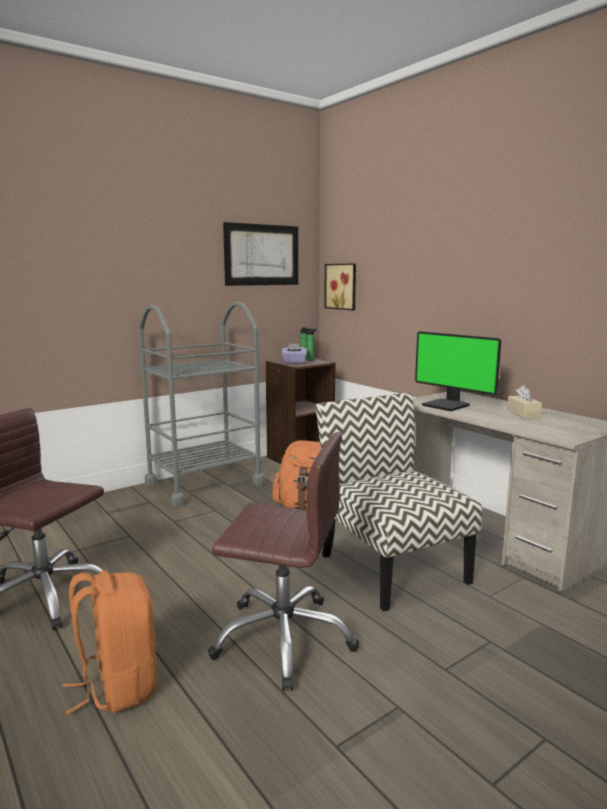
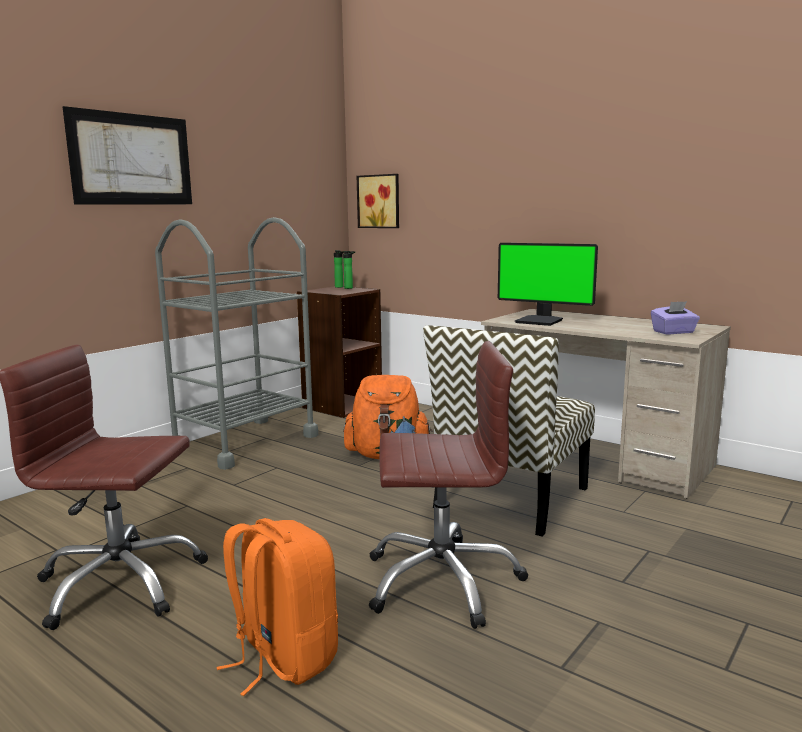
camera: 15 degrees left, 0 degrees up
picture [223,222,298,286] -> picture moved to [63,106,192,205]
purple tissue box [282,344,307,363] -> purple tissue box moved to [651,301,700,334]
chair [315,393,482,611] -> chair turned 105 degrees counterclockwise [423,325,595,537]
beige tissue box [507,385,542,418] -> none

